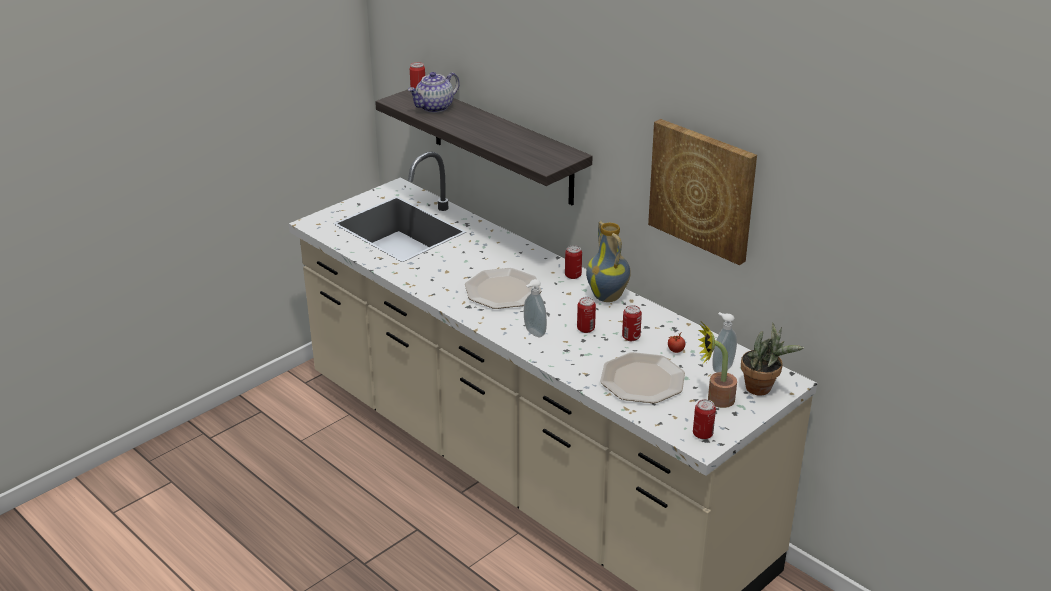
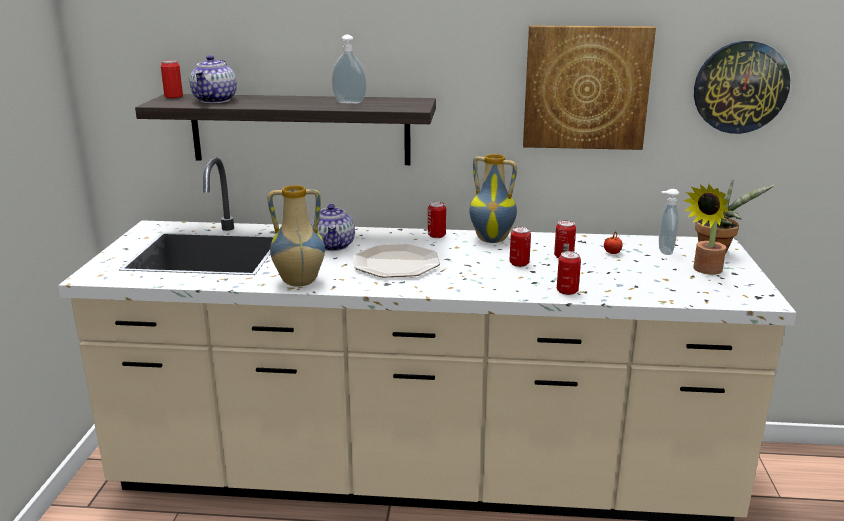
camera: 40 degrees left, 10 degrees down
soap dispenser [524,279,547,337] -> soap dispenser moved to [332,35,366,104]
plate [600,352,685,403] -> none
can [693,399,716,440] -> can moved to [557,251,581,295]
none -> vase [268,185,325,287]
none -> teapot [311,204,355,251]
none -> wall clock [694,41,790,134]

